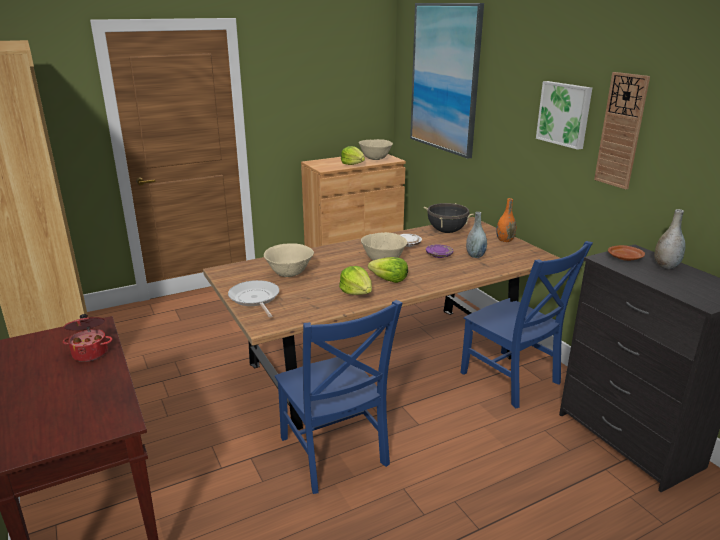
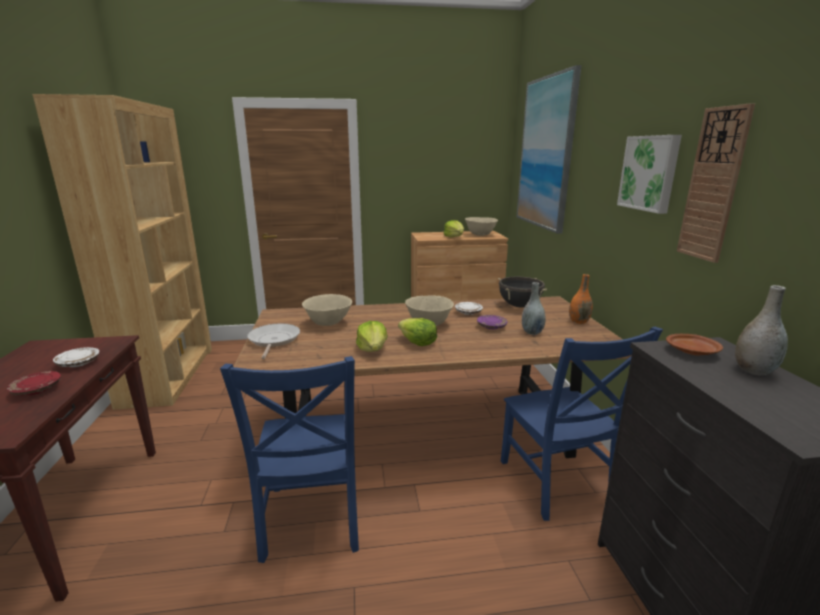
camera: 20 degrees right, 5 degrees down
cooking pot [63,314,112,362] -> white plate [53,347,99,367]
none -> red plate [7,371,61,396]

